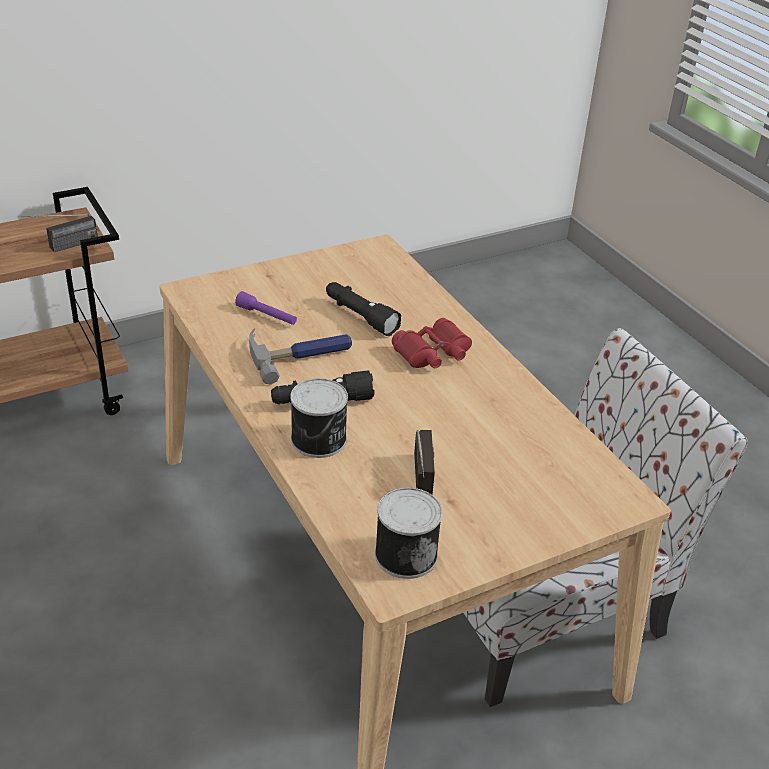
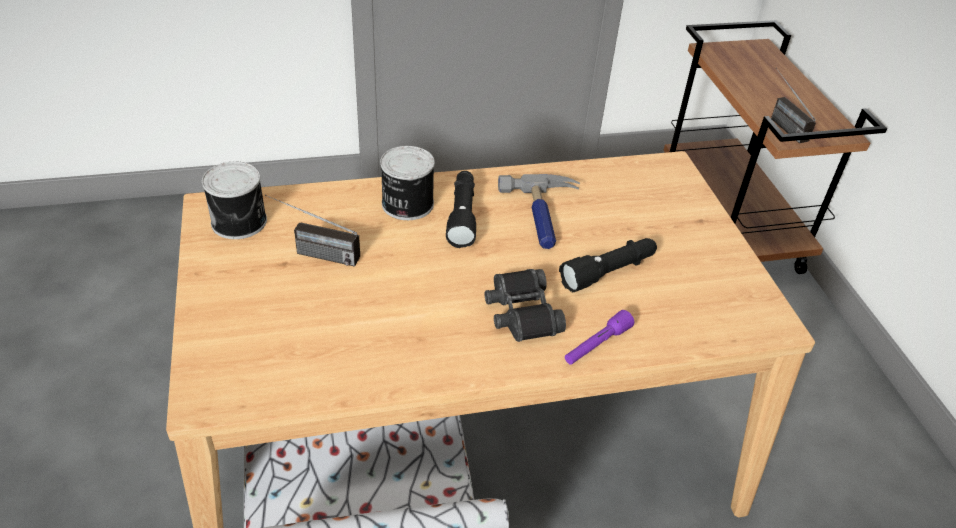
camera: 105 degrees right, 5 degrees up
purple flashlight [235,291,297,325] -> purple flashlight moved to [565,310,634,365]
red binoculars [392,318,472,368] -> black binoculars [484,269,566,342]

